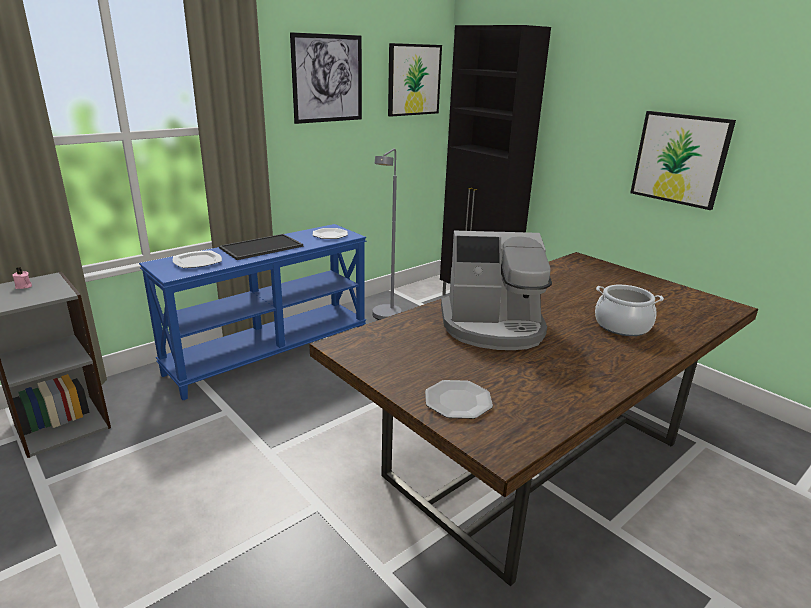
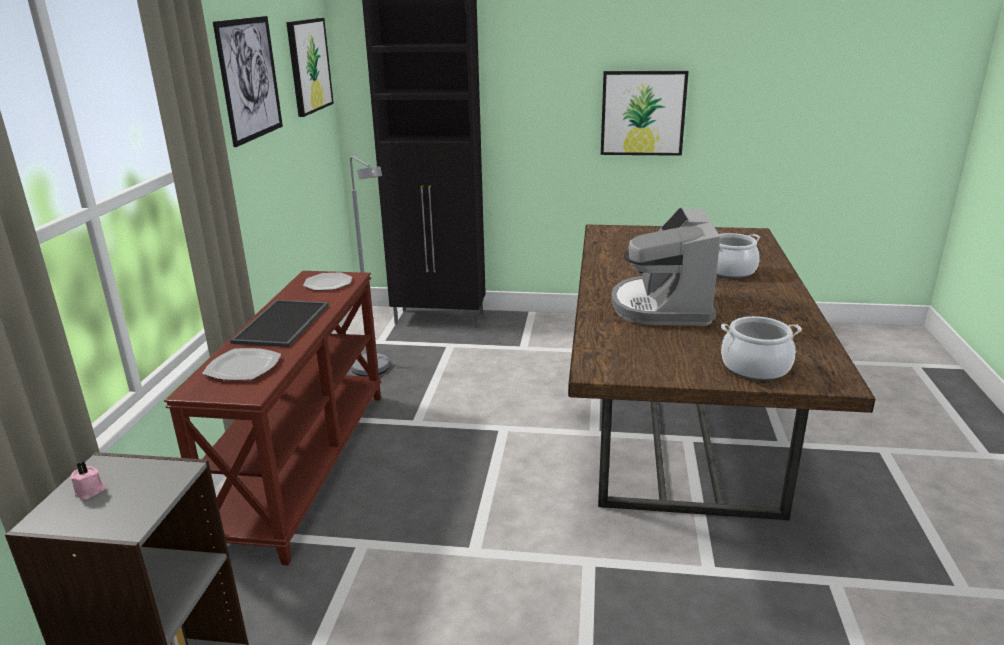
camera: 40 degrees left, 0 degrees up
blue console table [139,224,366,400] -> brown console table [164,271,382,565]
plate [425,380,493,419] -> cooking pot [721,316,802,381]
coffee machine [441,231,552,350] -> coffee machine turned 135 degrees clockwise [611,208,720,326]

